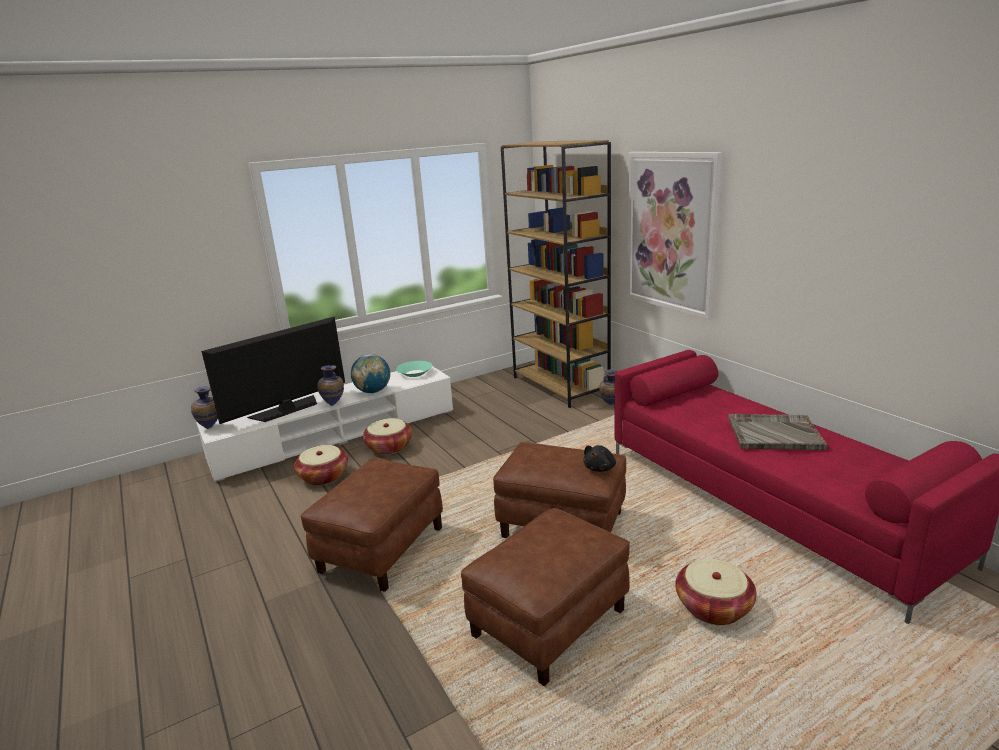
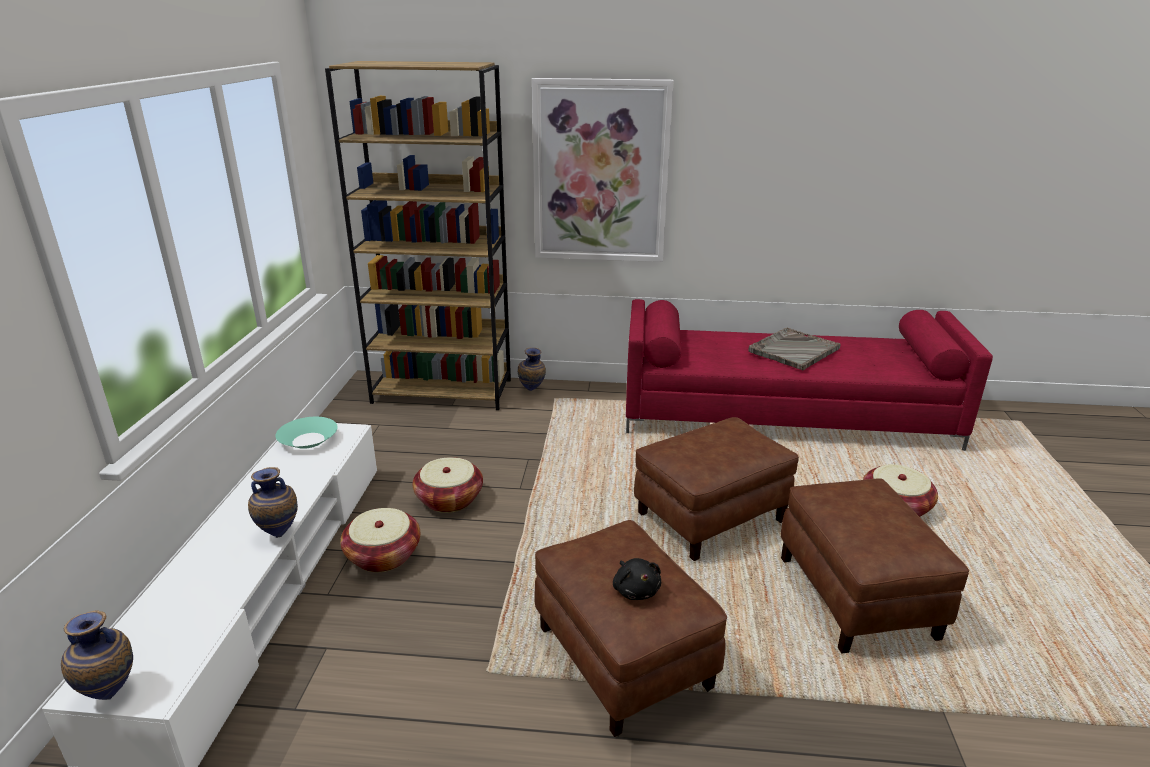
camera: 55 degrees left, 5 degrees up
television [201,317,345,424] -> none
basket [294,445,348,486] -> basket moved to [413,457,483,513]
globe [351,354,390,393] -> none
black plush toy [583,445,616,472] -> black plush toy moved to [613,558,661,600]

